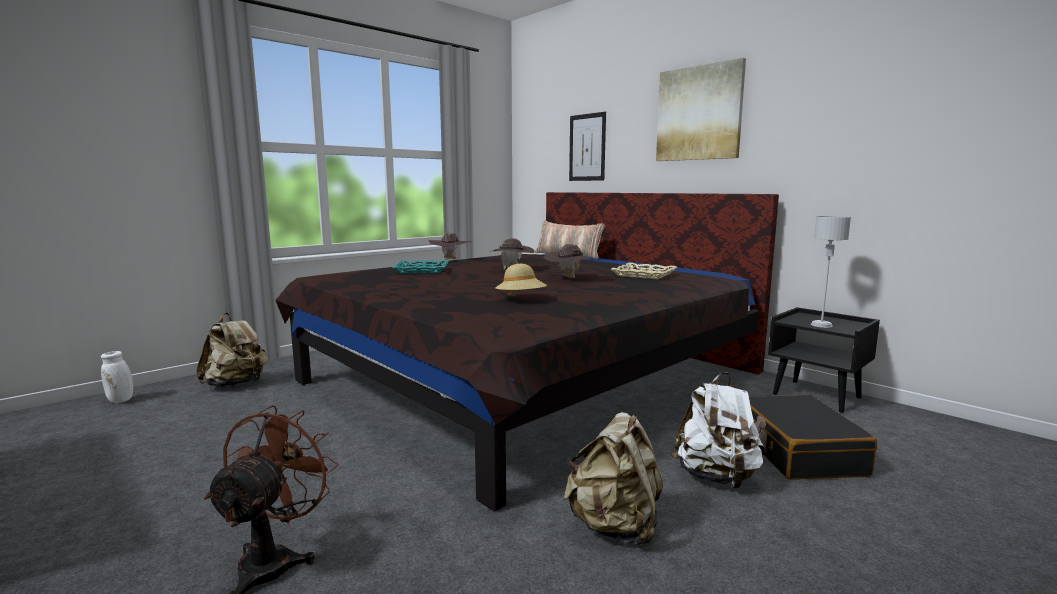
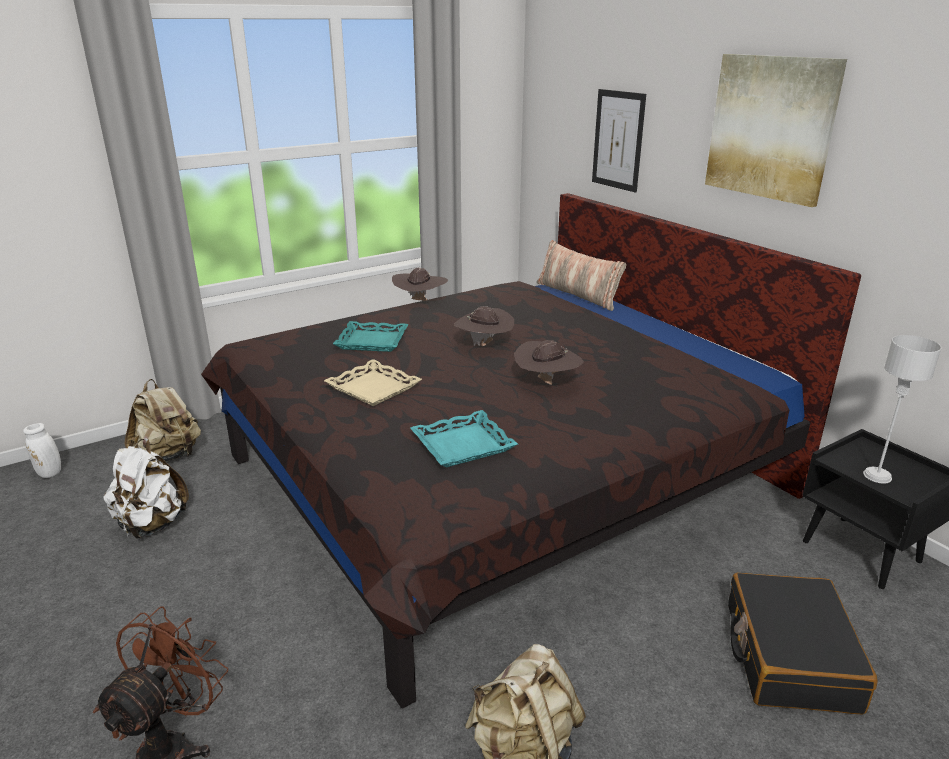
camera: 10 degrees right, 15 degrees up
beige hat [495,264,547,295] -> turquoise tray [410,410,518,467]
beige tray [611,263,677,279] -> beige tray moved to [324,359,422,406]
white backpack [670,372,766,488] -> white backpack moved to [103,438,189,539]

